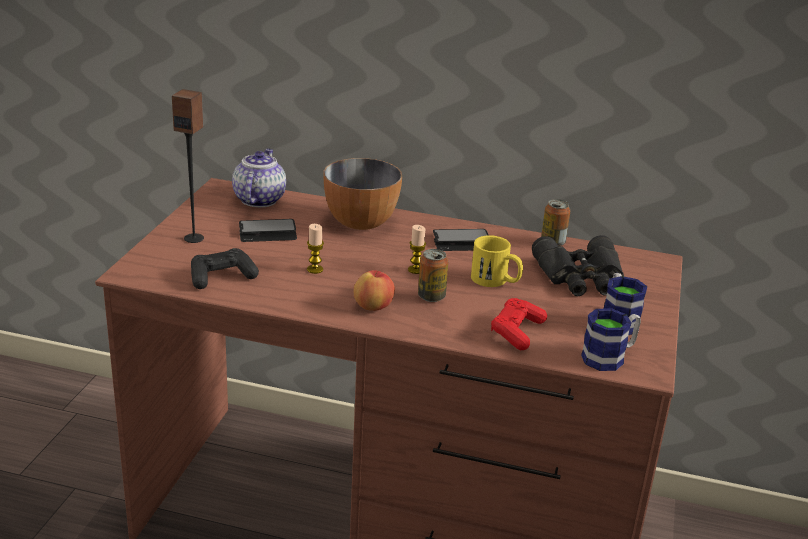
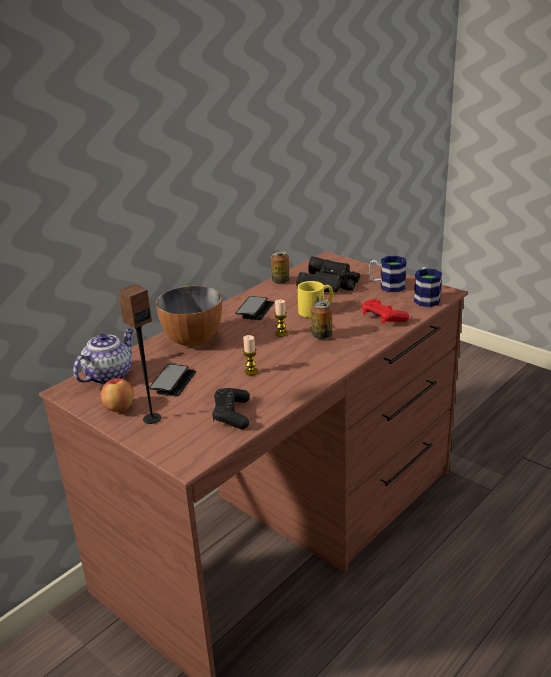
camera: 60 degrees left, 0 degrees up
teapot [232,149,286,207] -> teapot turned 90 degrees clockwise [73,329,133,385]
apple [354,270,395,311] -> apple moved to [101,378,134,412]

